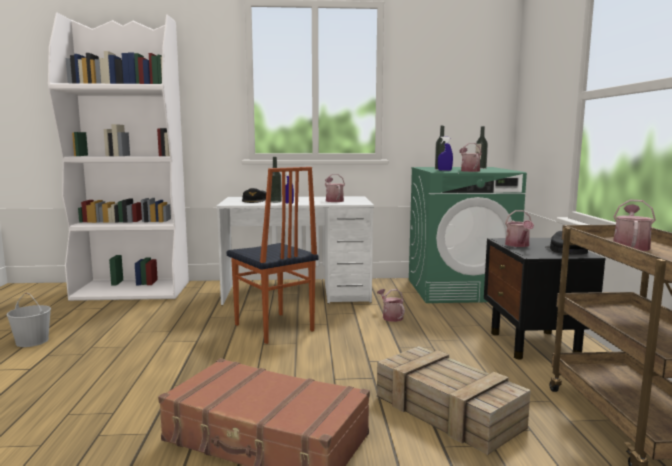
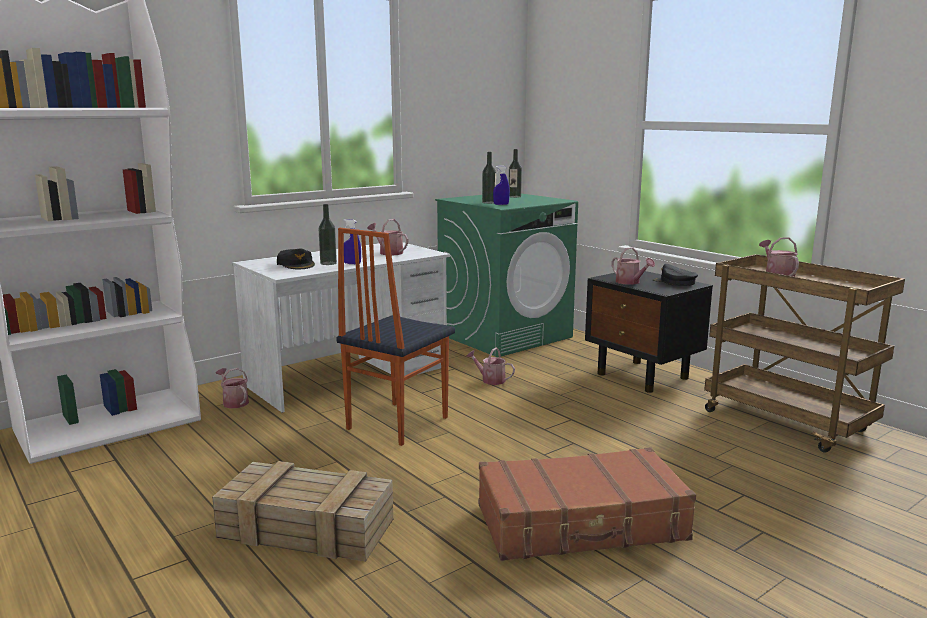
camera: 35 degrees left, 5 degrees up
white bucket [7,293,51,347] -> none
chair [227,167,319,344] -> chair turned 105 degrees clockwise [336,228,455,446]
crate [377,346,531,455] -> crate moved to [212,461,393,562]
watering can [459,143,482,172] -> watering can moved to [216,368,249,408]

